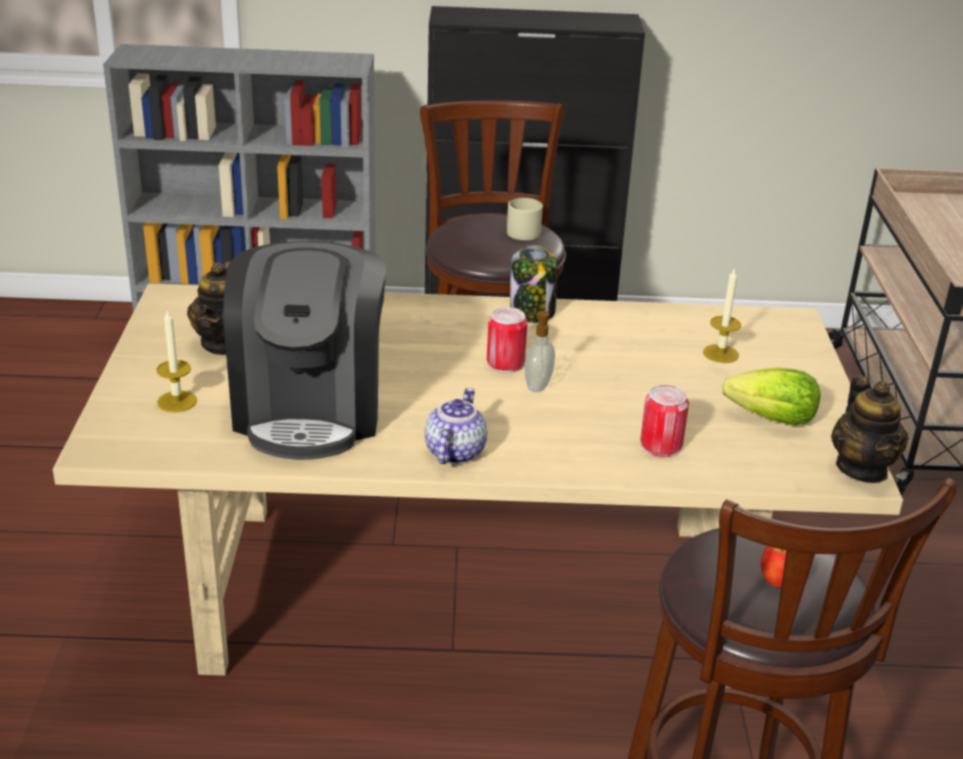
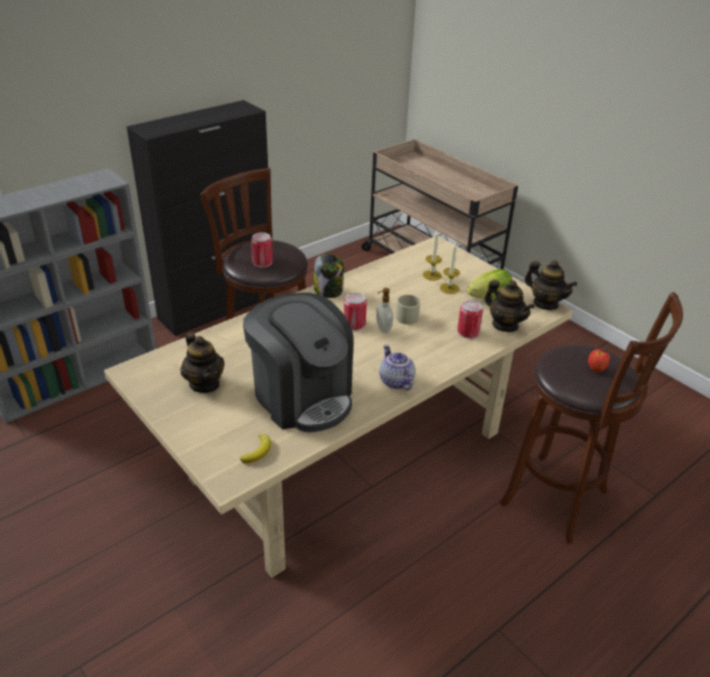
camera: 40 degrees left, 5 degrees up
candle [157,309,197,412] -> candle moved to [440,243,460,294]
beige mug [507,198,543,240] -> beige mug moved to [396,295,420,325]
none -> banana [240,434,271,464]
none -> can [251,232,273,267]
none -> teapot [485,280,535,332]

